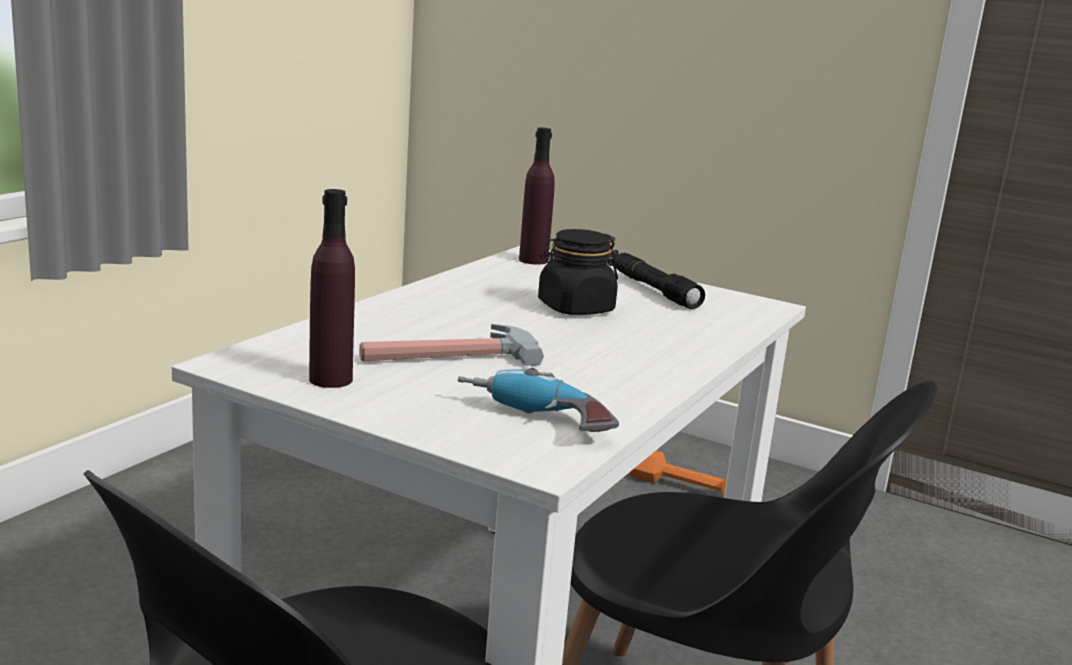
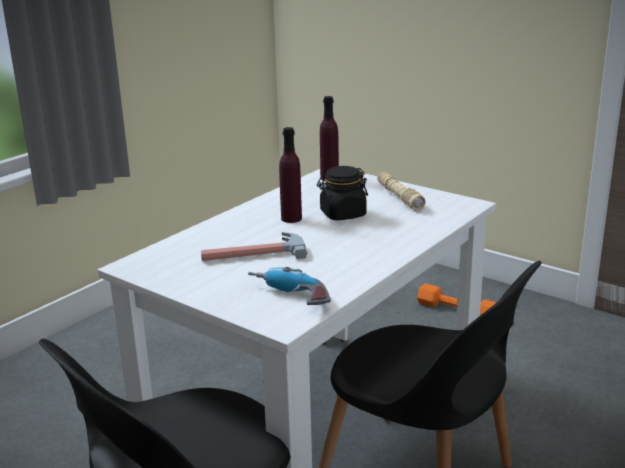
camera: 10 degrees right, 5 degrees up
purple bottle [309,189,355,388] -> purple bottle moved to [279,127,302,223]
black flashlight [615,253,705,309] -> beige flashlight [377,172,426,210]

